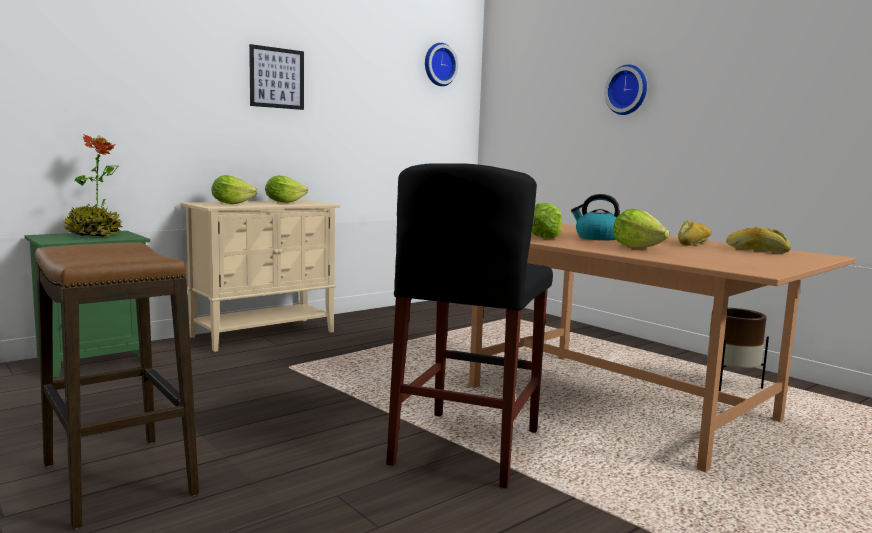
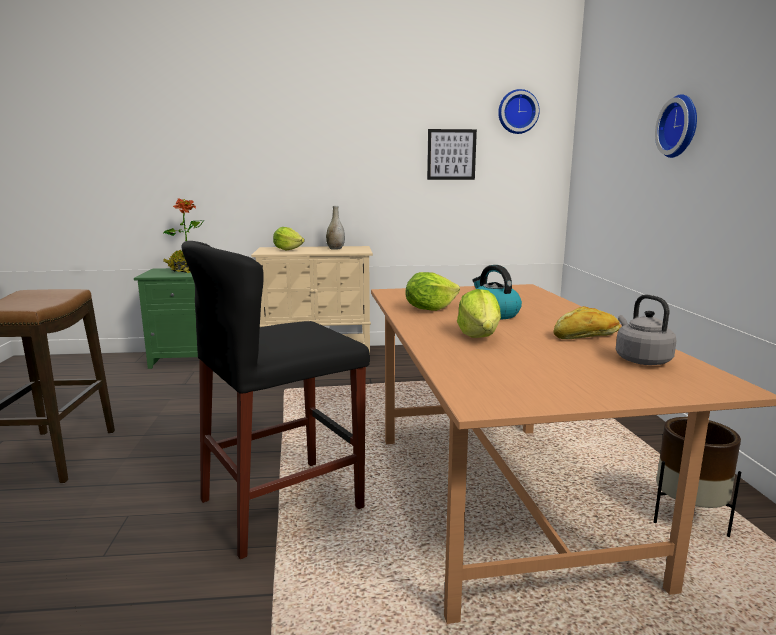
camera: 35 degrees right, 5 degrees up
picture [249,44,304,110] -> picture moved to [427,129,477,180]
lettuce [265,176,308,203] -> grey vase [326,206,345,250]
bread [726,227,791,253] -> grey kettle [616,294,676,365]

